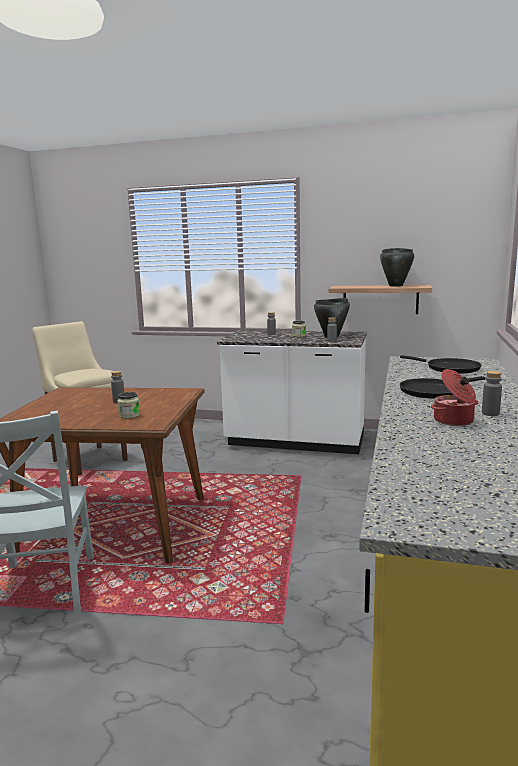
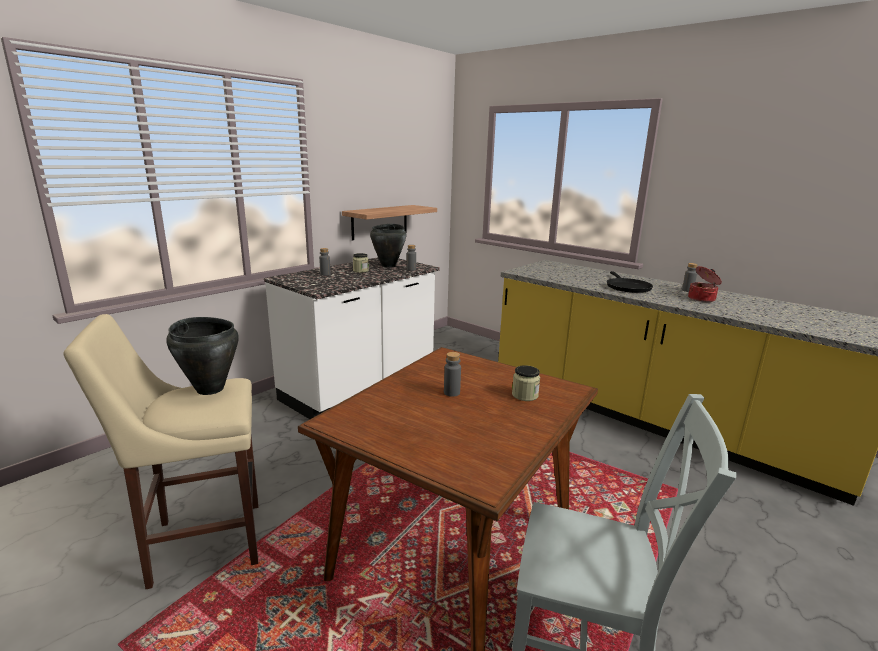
camera: 65 degrees left, 5 degrees up
black cooking pot [380,248,414,287] -> black cooking pot moved to [167,317,239,395]
black frying pan [400,355,482,374] -> none

